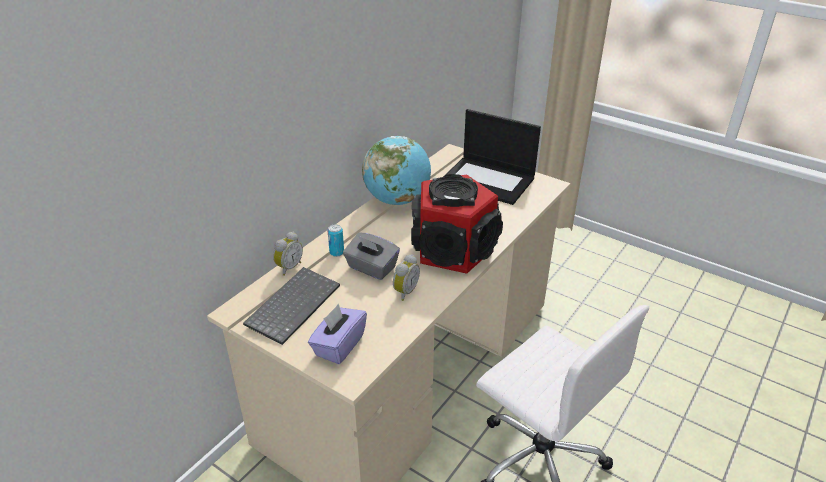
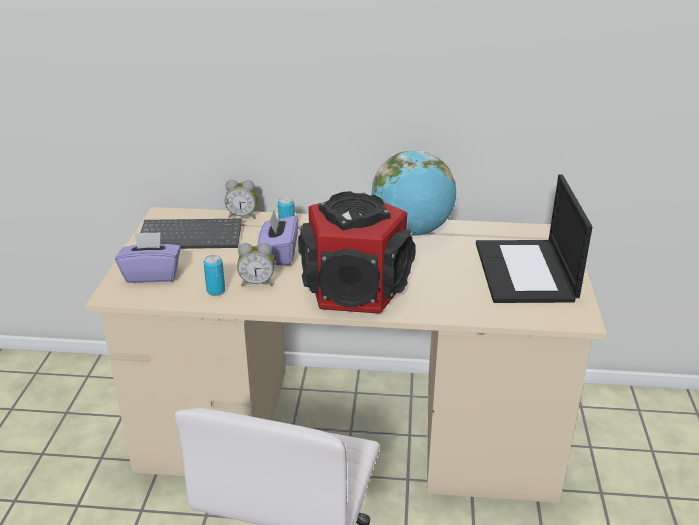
camera: 60 degrees right, 5 degrees down
grey tissue box [343,233,400,280] -> purple tissue box [258,211,298,265]
none -> can [203,255,225,296]

